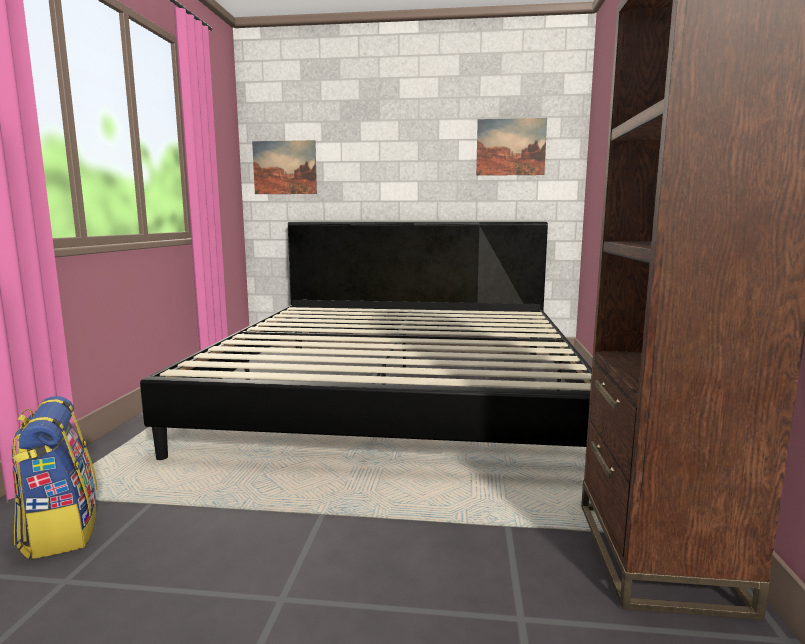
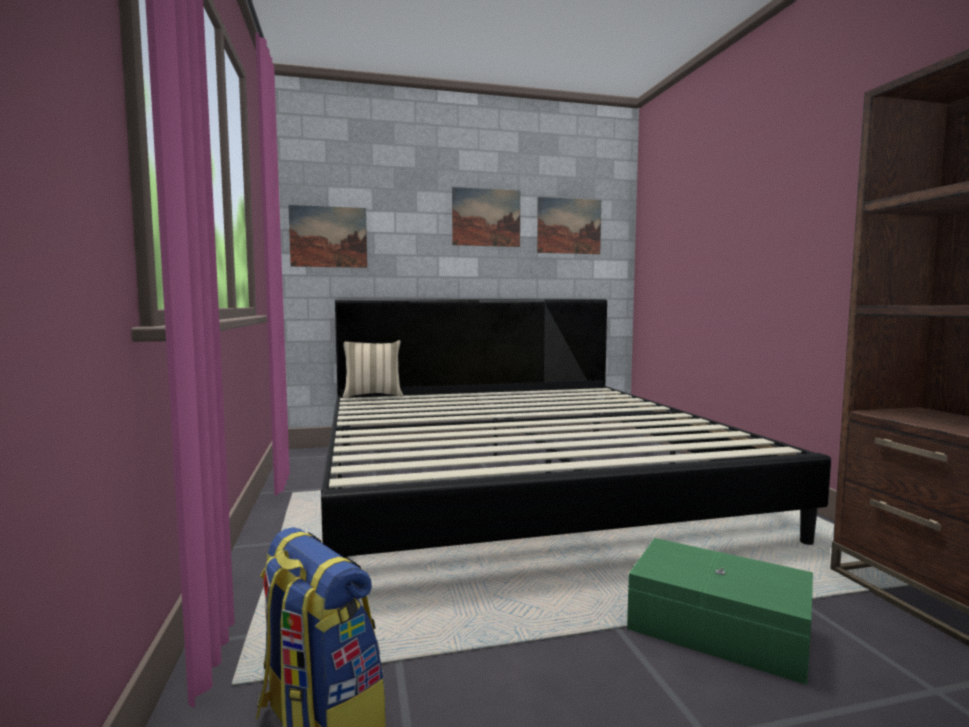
camera: 20 degrees left, 5 degrees down
none -> beige pillow [343,340,403,398]
none -> picture [452,187,520,247]
none -> green storage box [627,538,813,685]

